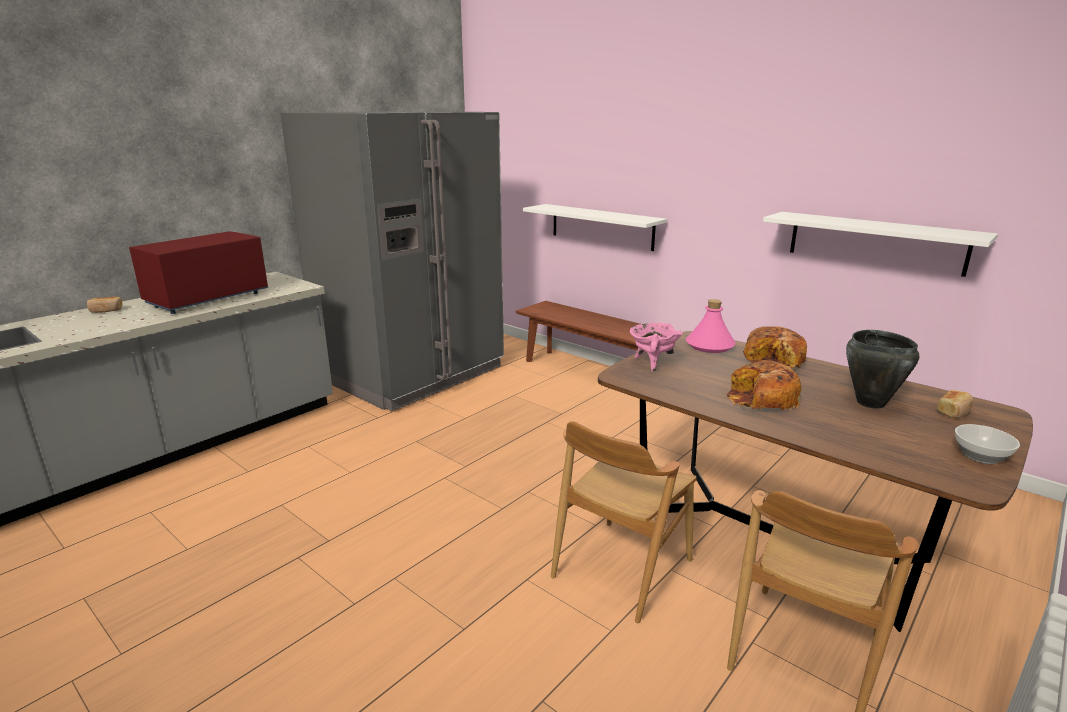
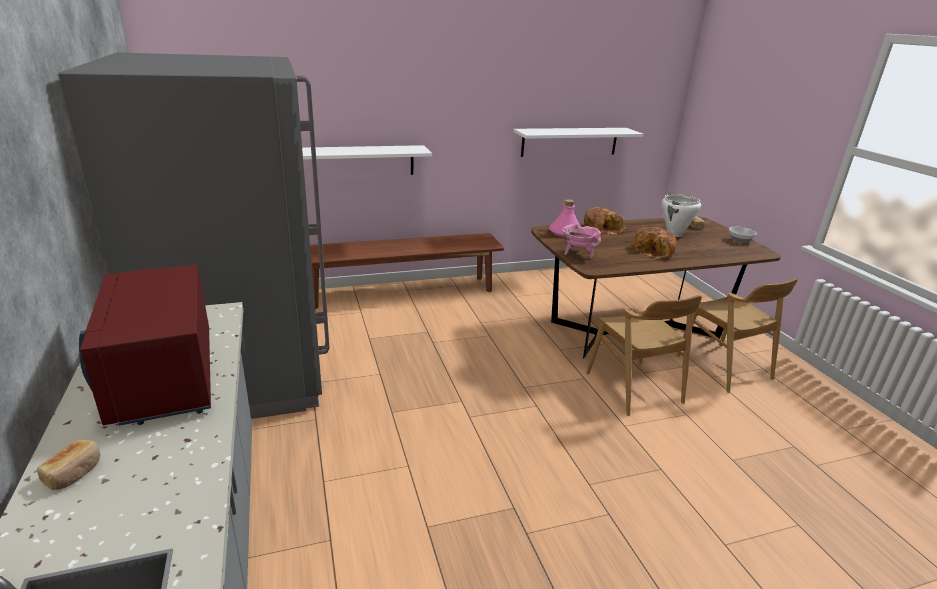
camera: 60 degrees left, 5 degrees up
black cooking pot [846,330,919,409] -> white cooking pot [662,194,701,237]

